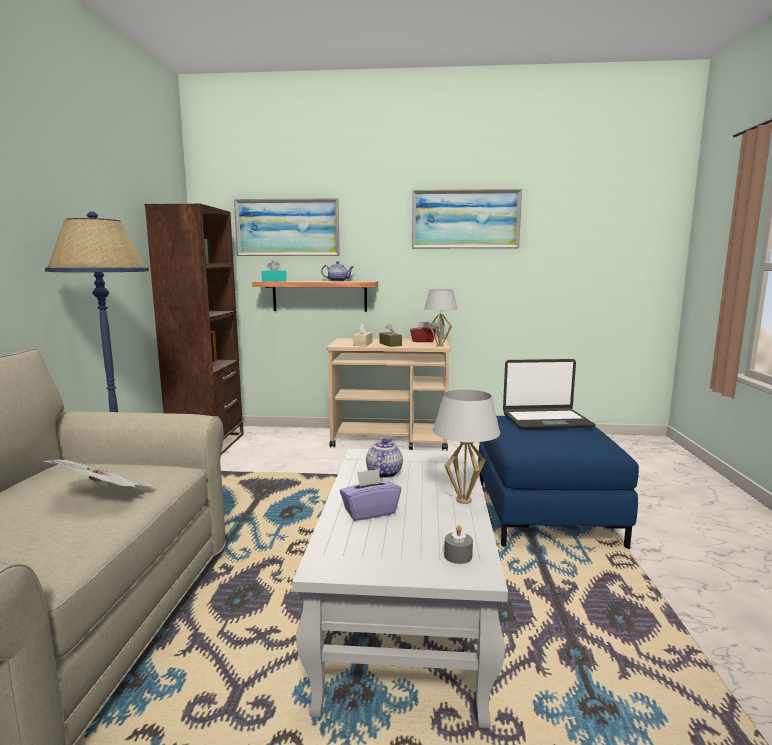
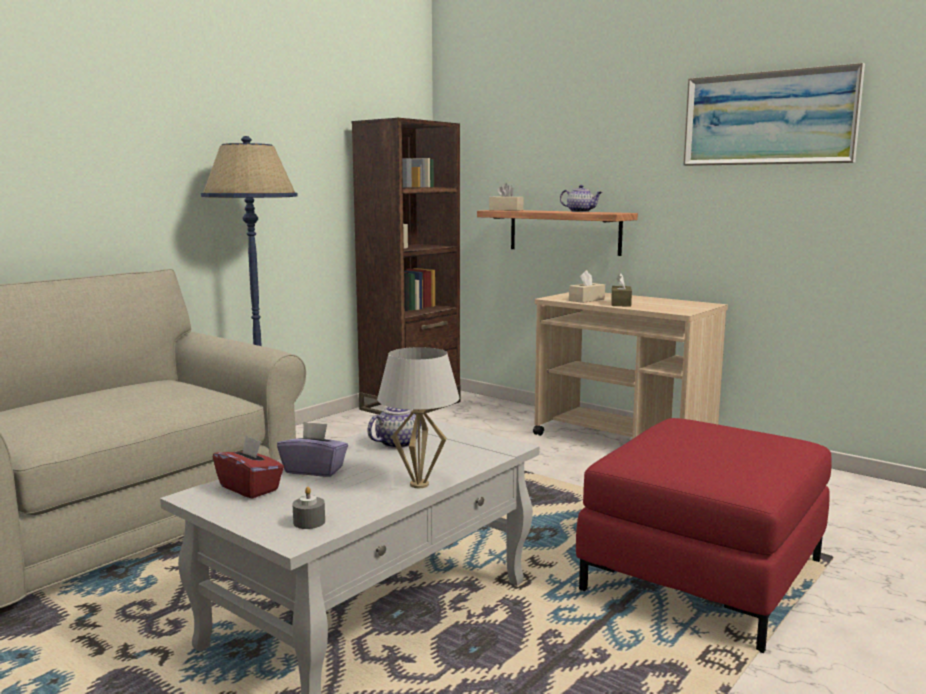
camera: 35 degrees right, 0 degrees up
newspaper [44,460,155,487] -> none
picture [234,198,340,256] -> none
turquoise tissue box [261,260,287,281] -> beige tissue box [489,184,523,211]
red tissue box [410,322,436,342] -> red tissue box moved to [213,436,284,499]
white table lamp [424,289,458,347] -> none
blue ottoman [478,416,639,549] -> red ottoman [576,418,832,653]
laptop [503,359,595,430] -> none

